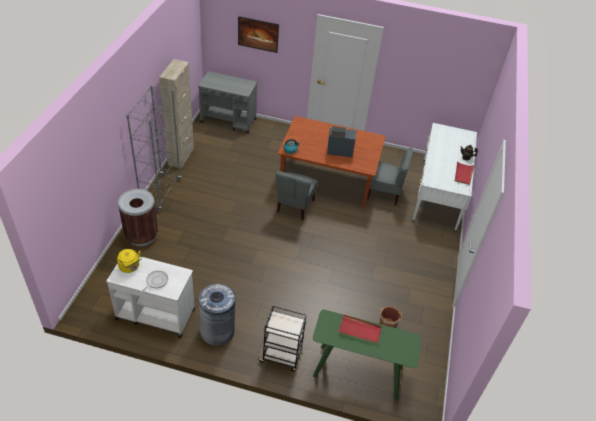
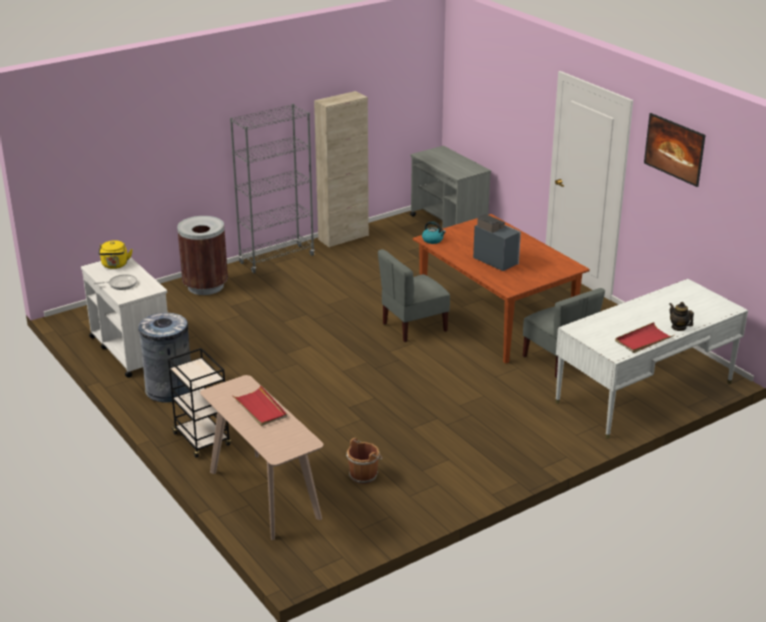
camera: 45 degrees right, 15 degrees down
picture [238,16,279,53] -> picture moved to [644,113,706,187]
green console table [313,310,422,400] -> beige console table [200,375,323,540]

